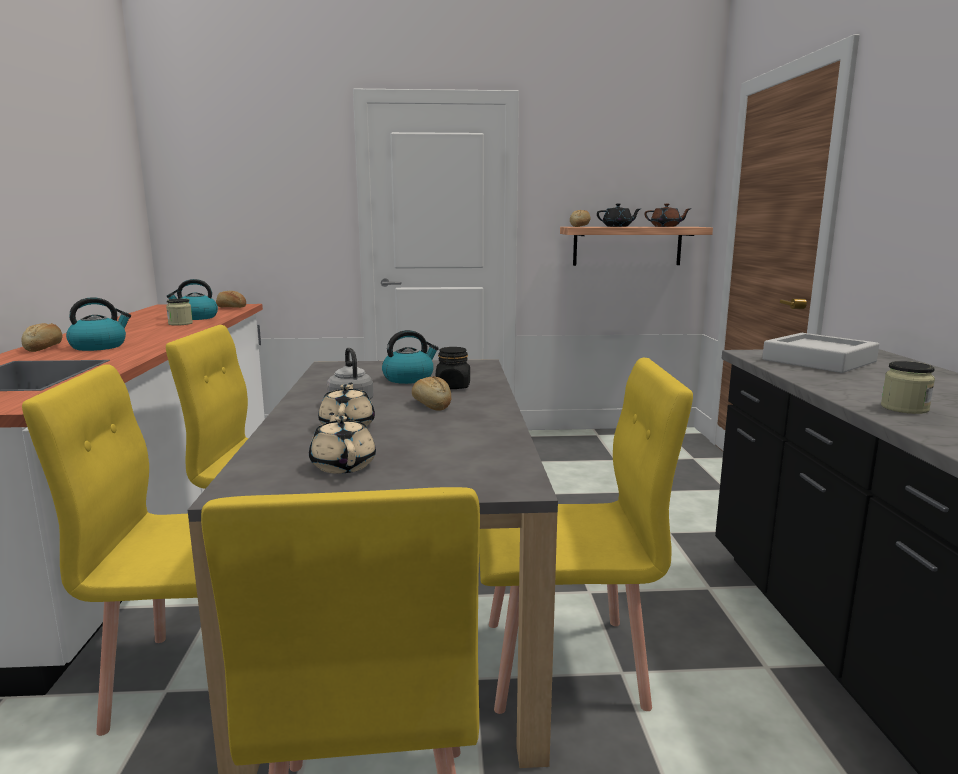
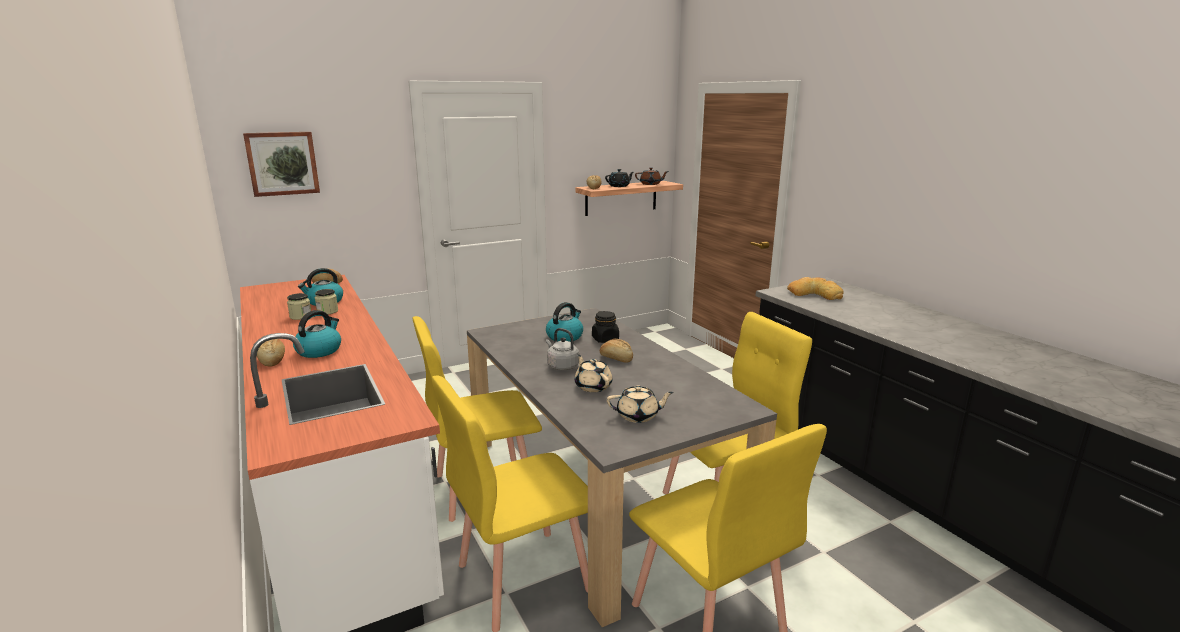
camera: 25 degrees left, 5 degrees up
beige teapot [309,412,376,474] -> beige teapot turned 135 degrees clockwise [607,386,674,423]
grey tray [762,333,879,373] -> bread [787,277,844,300]
jar [881,361,935,414] -> jar moved to [287,293,311,320]
none -> picture [243,132,320,197]

